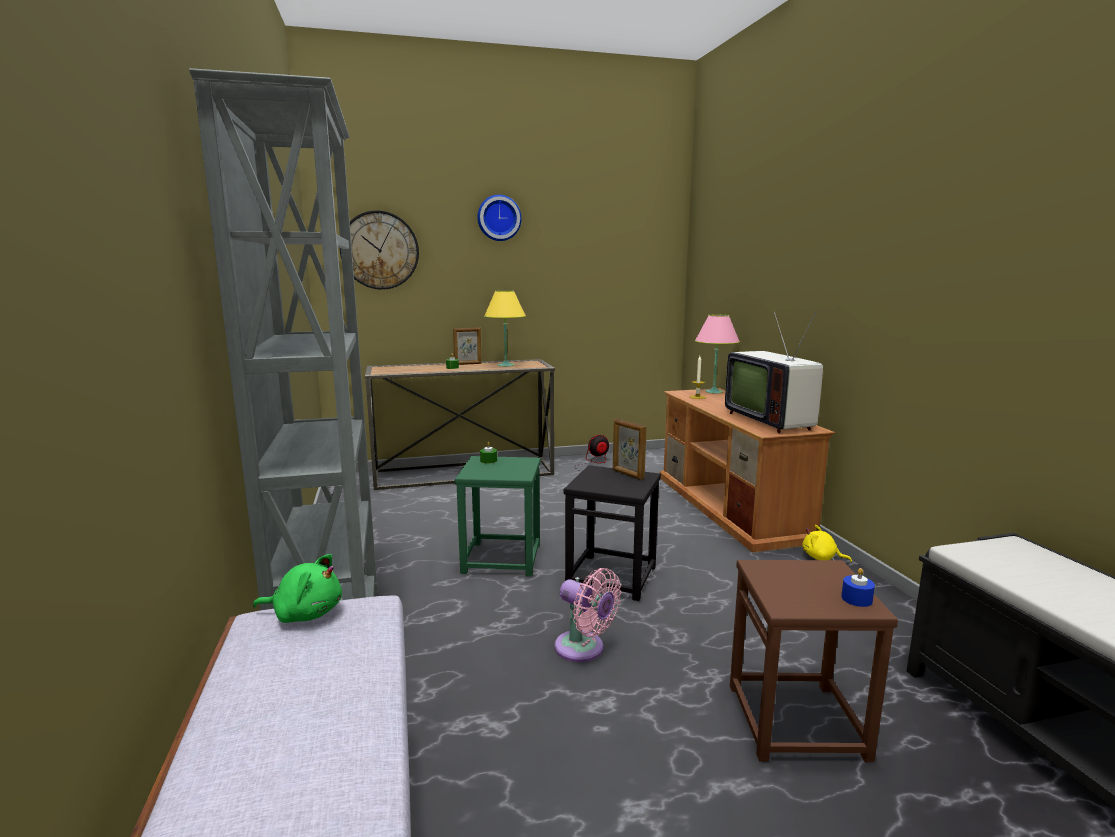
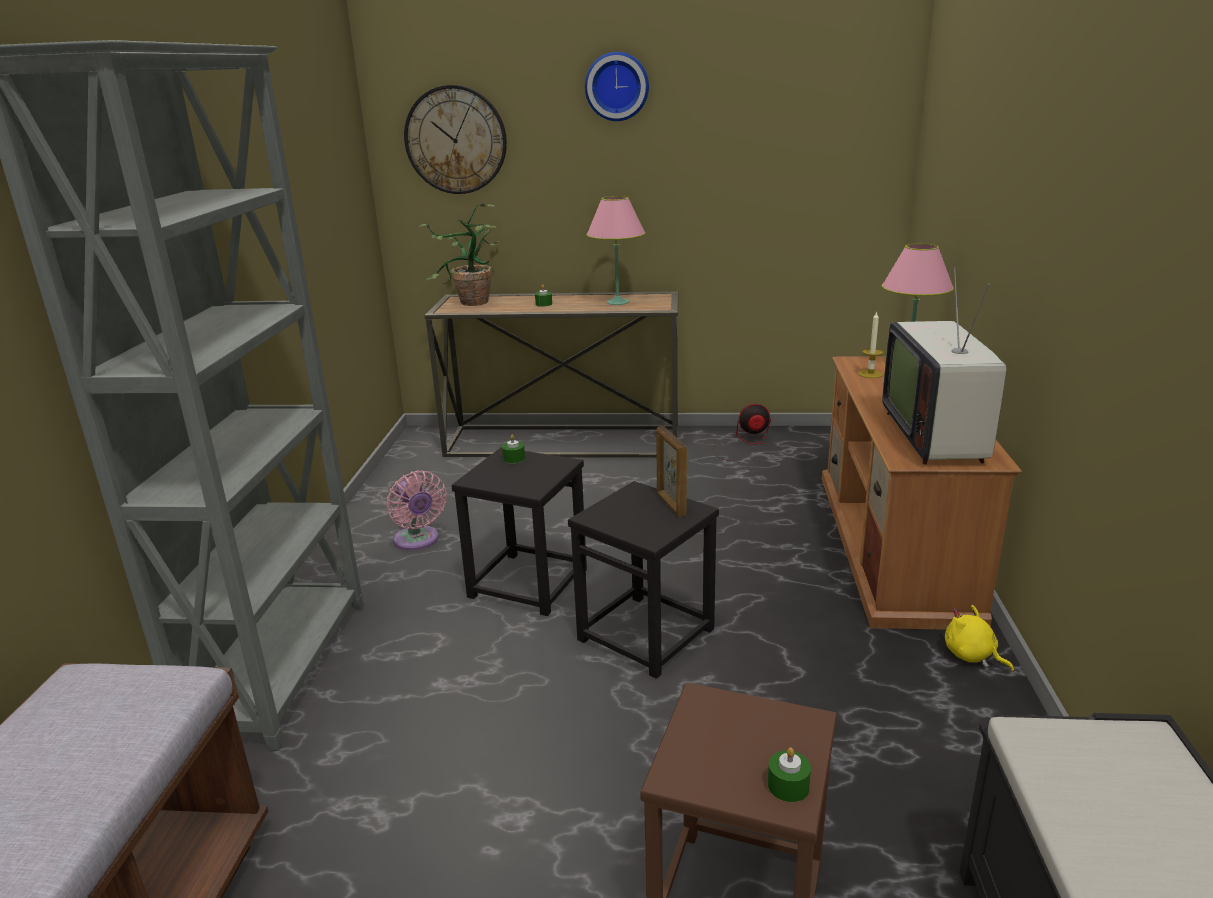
camera: 20 degrees right, 10 degrees up
green plush toy [253,554,342,623] -> none
picture frame [453,327,481,365] -> none
green stool [455,456,541,577] -> black stool [451,447,587,616]
yellow table lamp [484,290,526,366] -> pink table lamp [587,196,645,305]
pink fan [555,568,621,662] -> pink fan moved to [386,470,447,550]
blue candle [841,568,875,607] -> green candle [768,748,811,802]
none -> potted plant [419,204,498,306]

